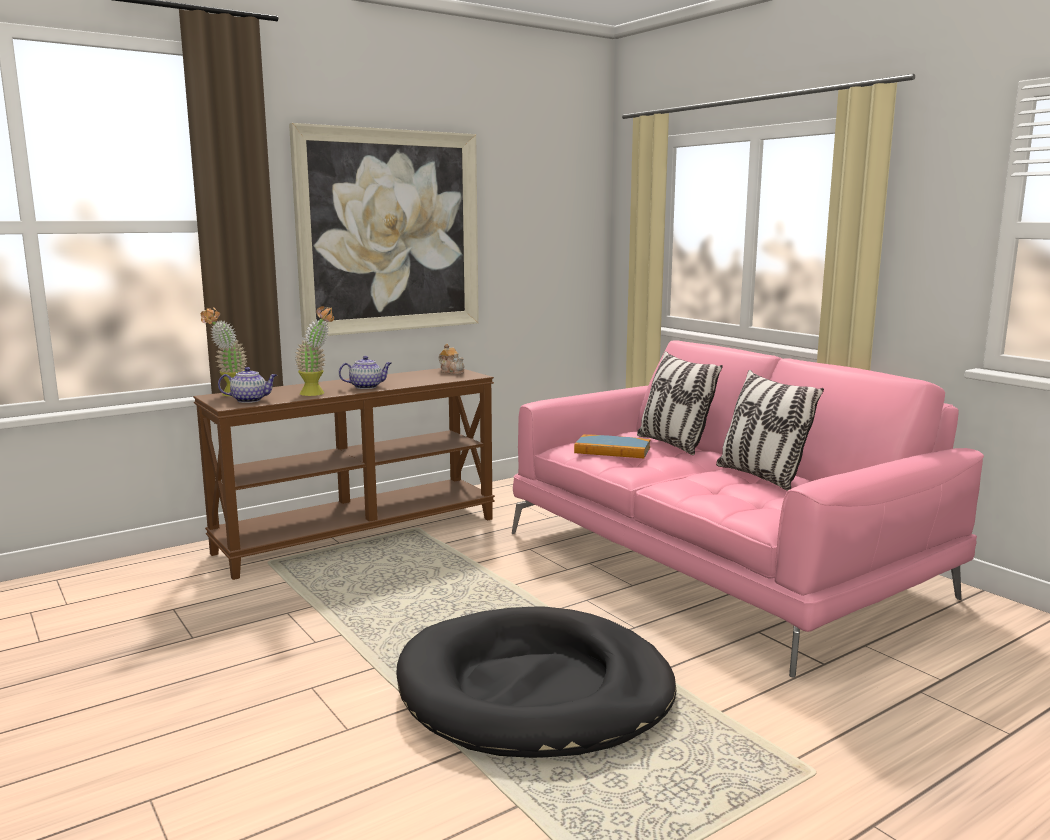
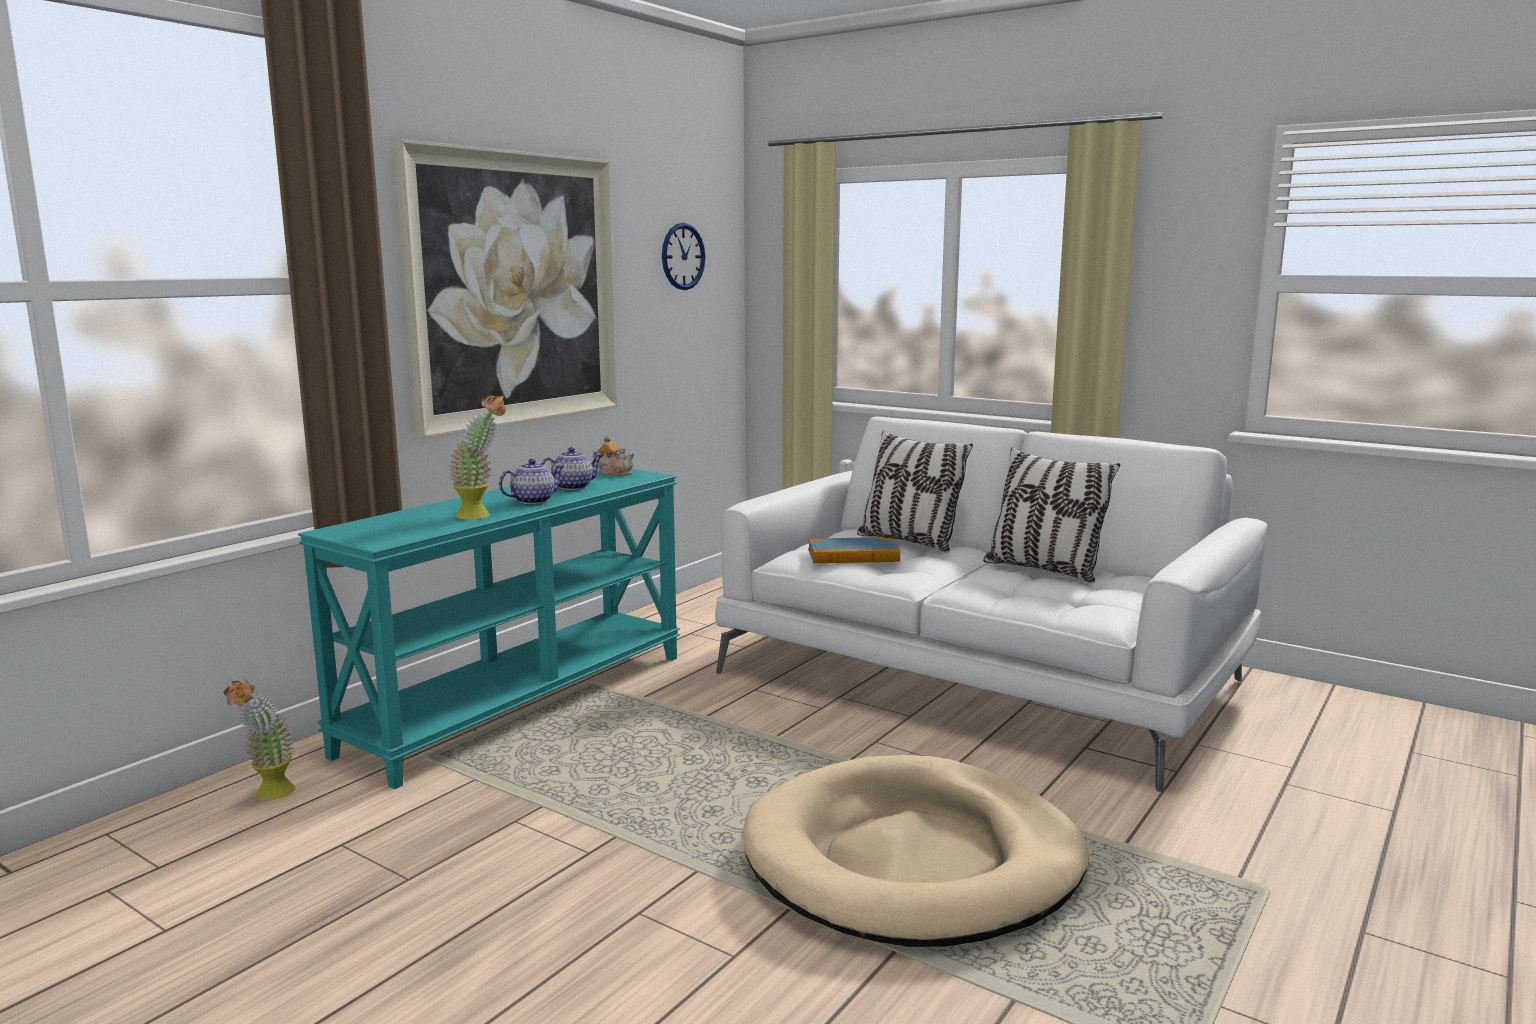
camera: 20 degrees left, 0 degrees up
brown console table [193,368,495,580] -> turquoise console table [298,467,680,789]
potted plant [201,307,248,396] -> potted plant moved to [224,679,295,800]
teapot [218,367,277,403] -> teapot moved to [541,447,603,490]
black dog bed [396,607,677,758] -> beige dog bed [743,755,1089,947]
pink sofa [512,340,984,678] -> white sofa [715,417,1268,792]
none -> wall clock [662,223,705,290]

